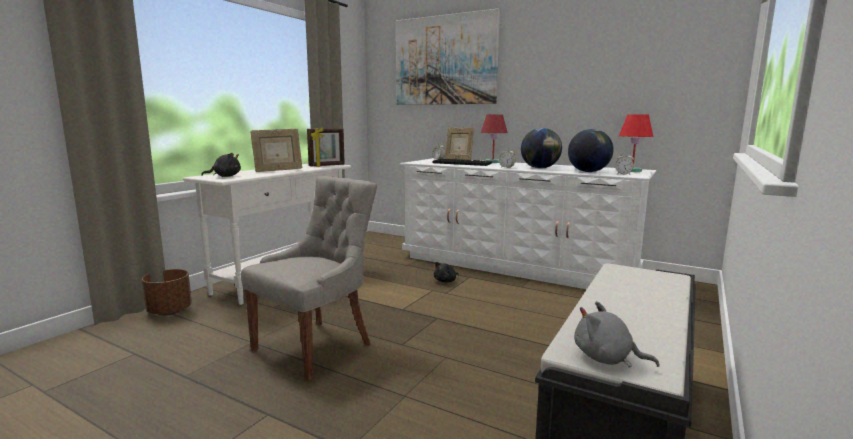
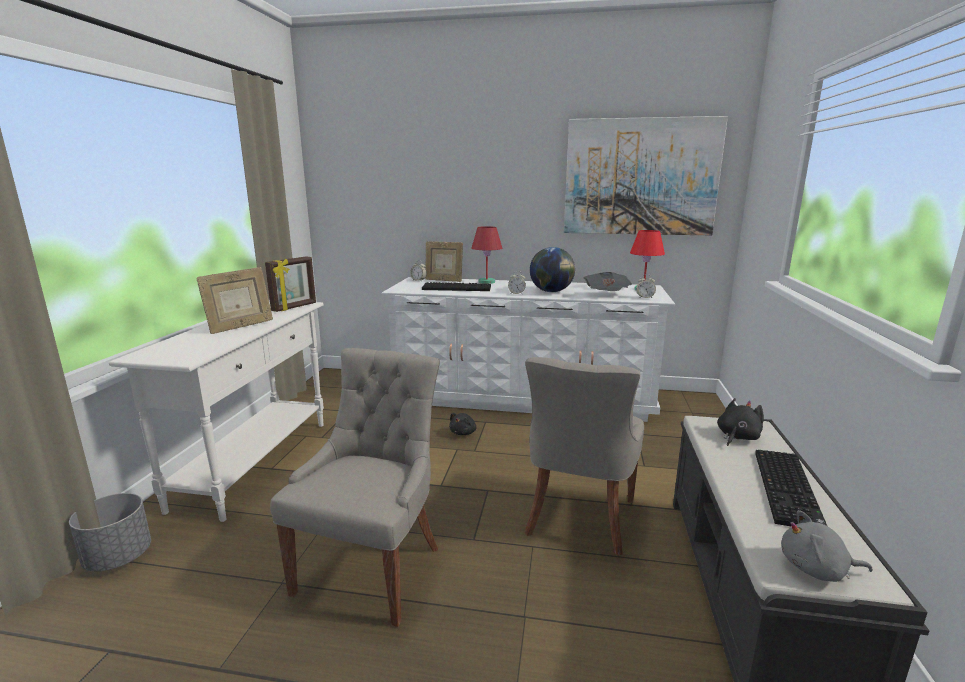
camera: 20 degrees left, 5 degrees up
brown planter [142,269,192,316] -> grey planter [69,493,151,571]
black plush toy [201,153,241,177] -> black plush toy moved to [717,398,764,446]
picture [396,9,500,105] -> picture moved to [564,116,728,235]
globe [568,129,614,172] -> newspaper [583,272,632,291]
none -> grey chair [525,357,644,556]
none -> keyboard [755,450,827,526]

